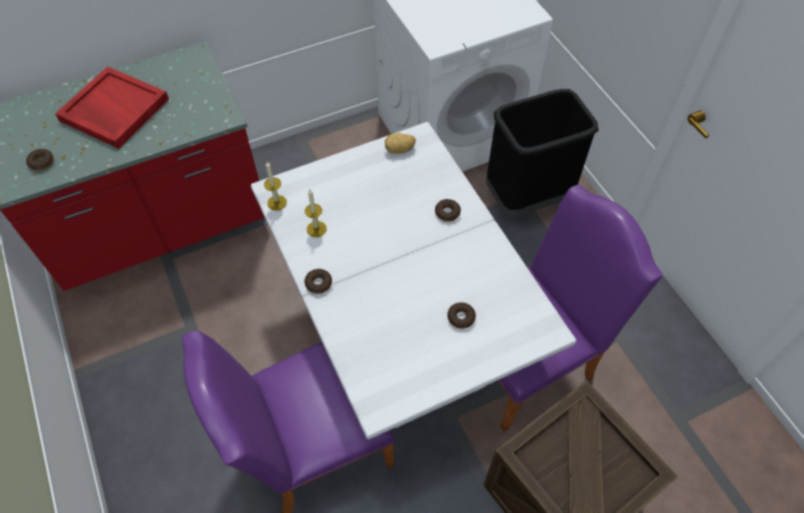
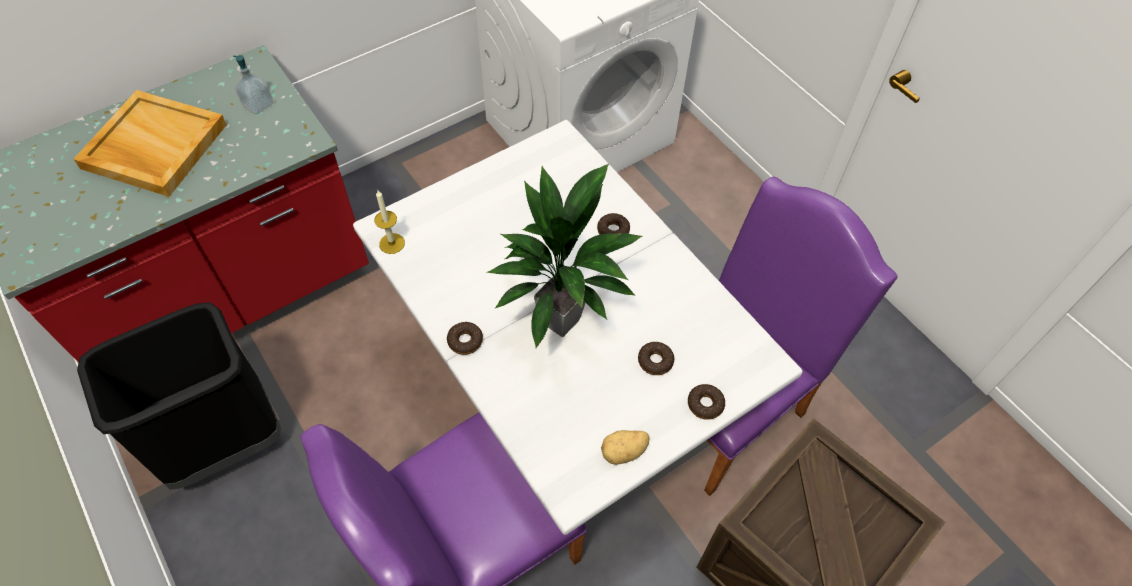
camera: 10 degrees left, 0 degrees up
donut [26,149,54,171] -> donut moved to [688,384,725,420]
red tray [55,67,169,149] -> beige tray [74,90,227,197]
candle [305,188,327,237] -> none
potato [385,133,416,154] -> potato moved to [601,430,650,465]
black trash can [486,89,599,216] -> black trash can moved to [77,302,281,490]
none -> soap dispenser [234,55,273,114]
none -> potted plant [487,163,642,348]

